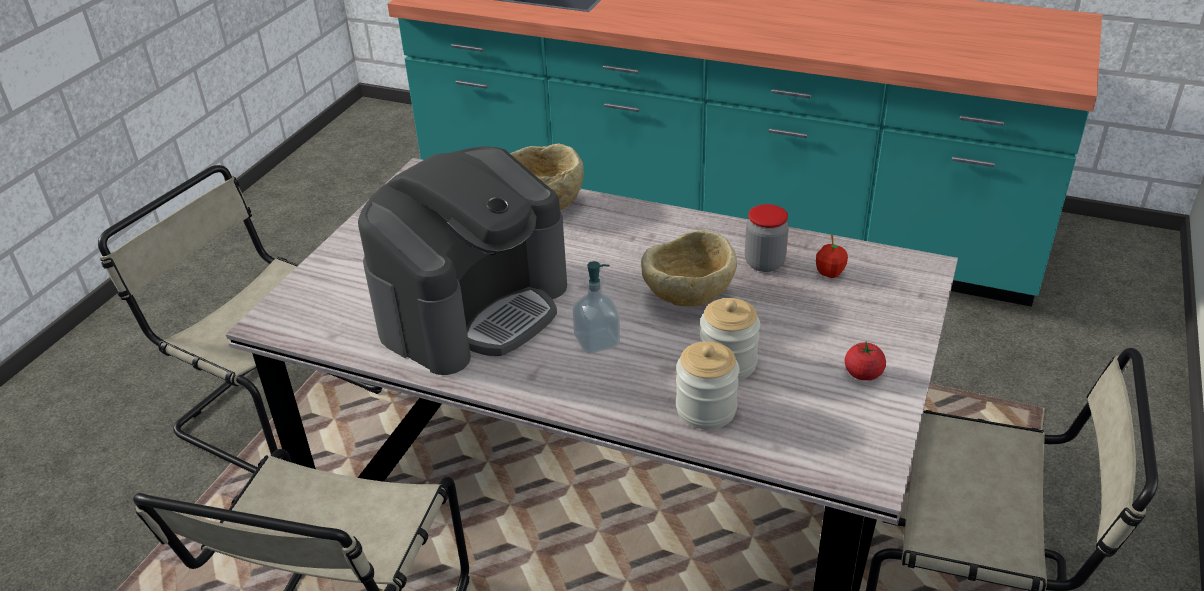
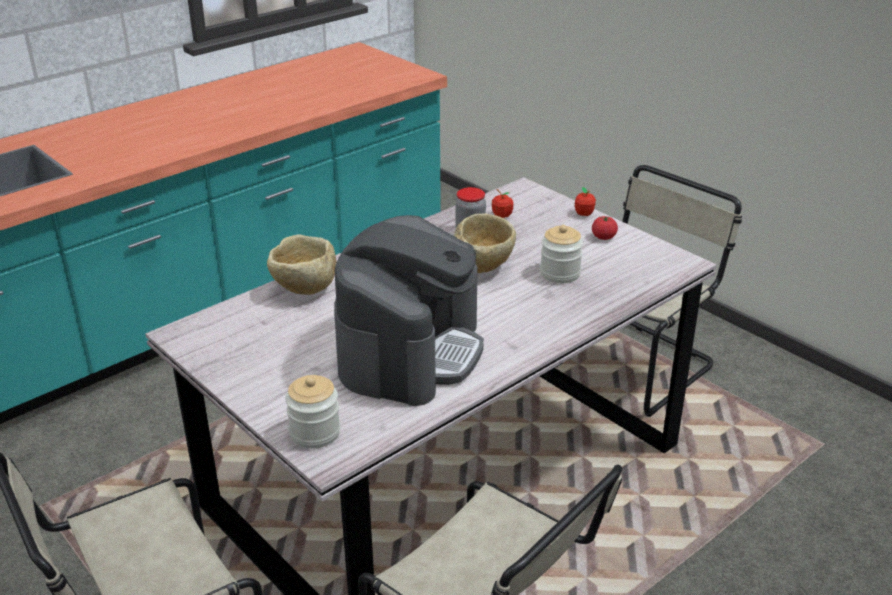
camera: 65 degrees left, 5 degrees down
coffee machine [358,147,567,375] -> coffee machine turned 45 degrees clockwise [334,215,484,406]
soap dispenser [573,261,620,354] -> none
jar [676,341,740,429] -> jar moved to [285,375,340,448]
none -> apple [575,187,596,216]

